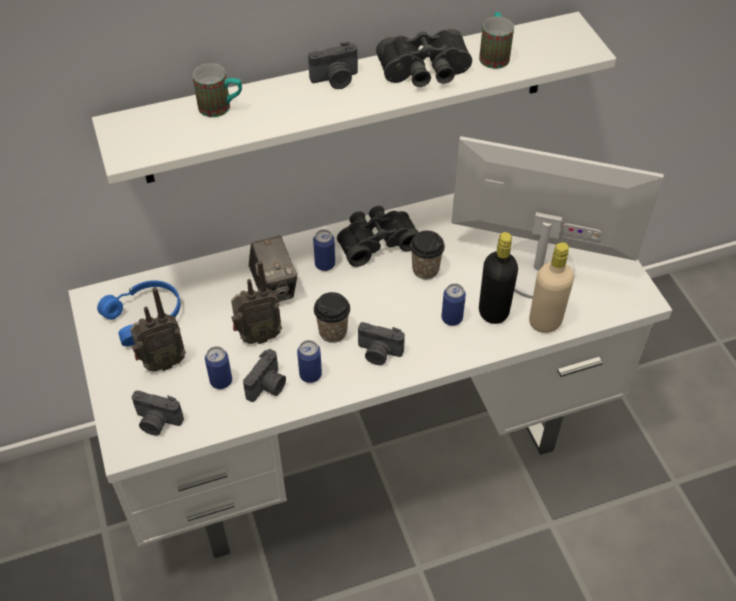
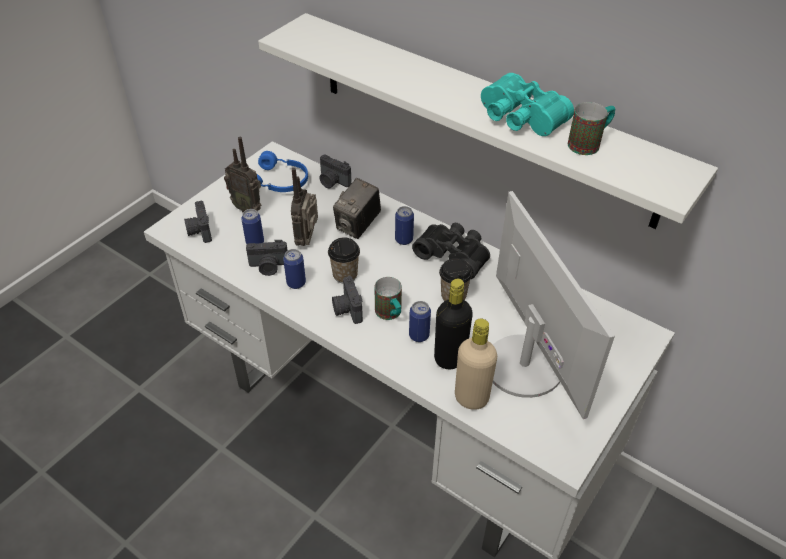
camera: 55 degrees right, 5 degrees down
mug [193,63,242,117] -> mug moved to [375,277,402,320]
radio [231,261,282,344] -> radio turned 60 degrees clockwise [291,168,318,246]
camera [308,42,358,89] -> camera moved to [320,155,352,188]
black binoculars [376,29,472,87] -> turquoise binoculars [481,73,574,136]

